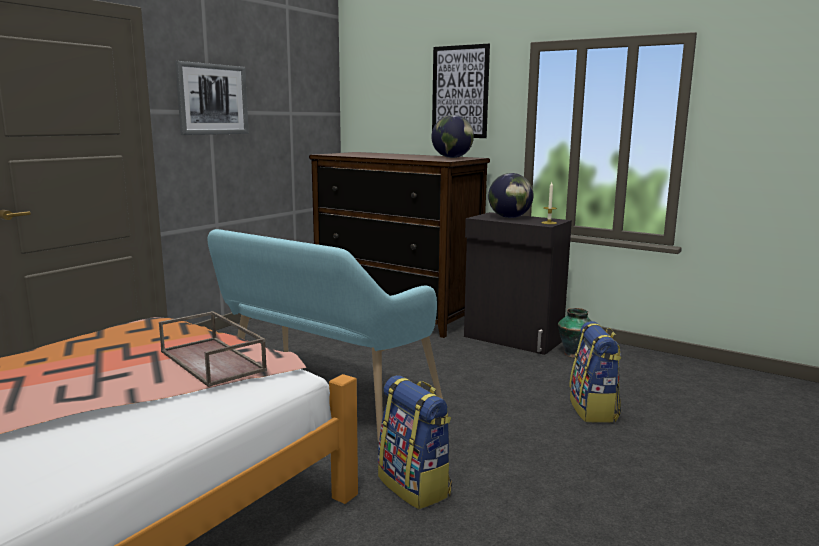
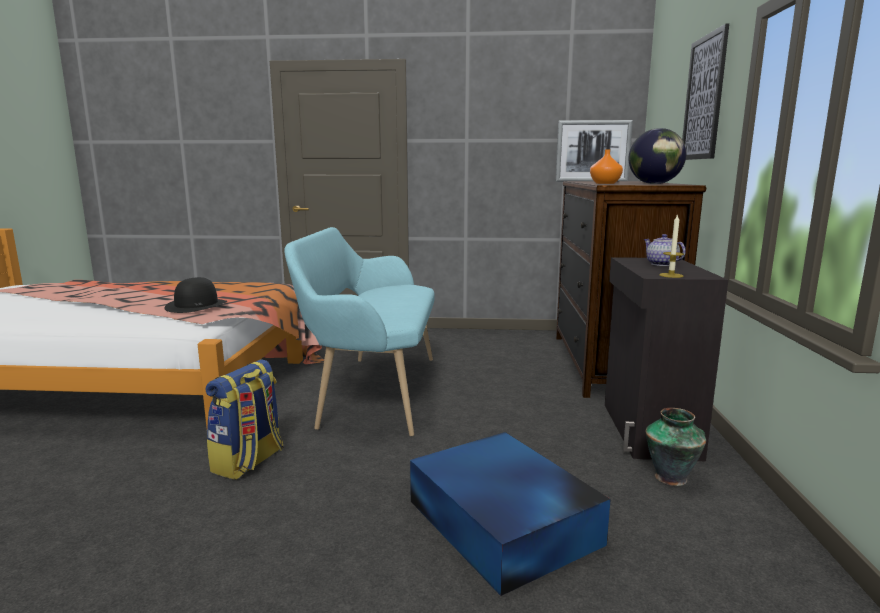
camera: 60 degrees right, 0 degrees up
brown tray [159,311,267,387] -> black hat [164,277,227,313]
picture [175,61,249,135] -> picture moved to [555,120,633,182]
globe [488,173,534,218] -> teapot [644,234,686,266]
backpack [569,321,621,423] -> blue storage box [410,432,611,596]
none -> orange vase [590,149,623,184]

